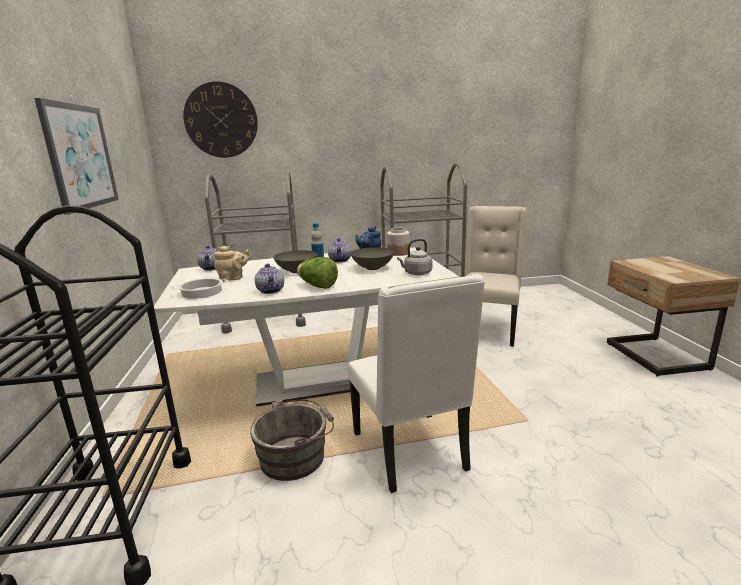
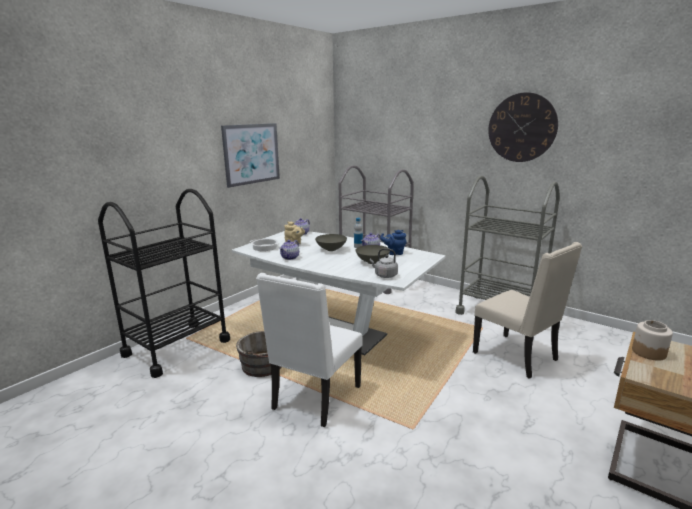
camera: 45 degrees right, 0 degrees up
wall clock [183,81,258,158] -> wall clock moved to [488,92,558,162]
lettuce [297,257,338,289] -> none
jar [387,228,410,256] -> jar moved to [632,320,673,361]
beige chair [465,206,527,347] -> beige chair turned 75 degrees clockwise [473,242,582,379]

